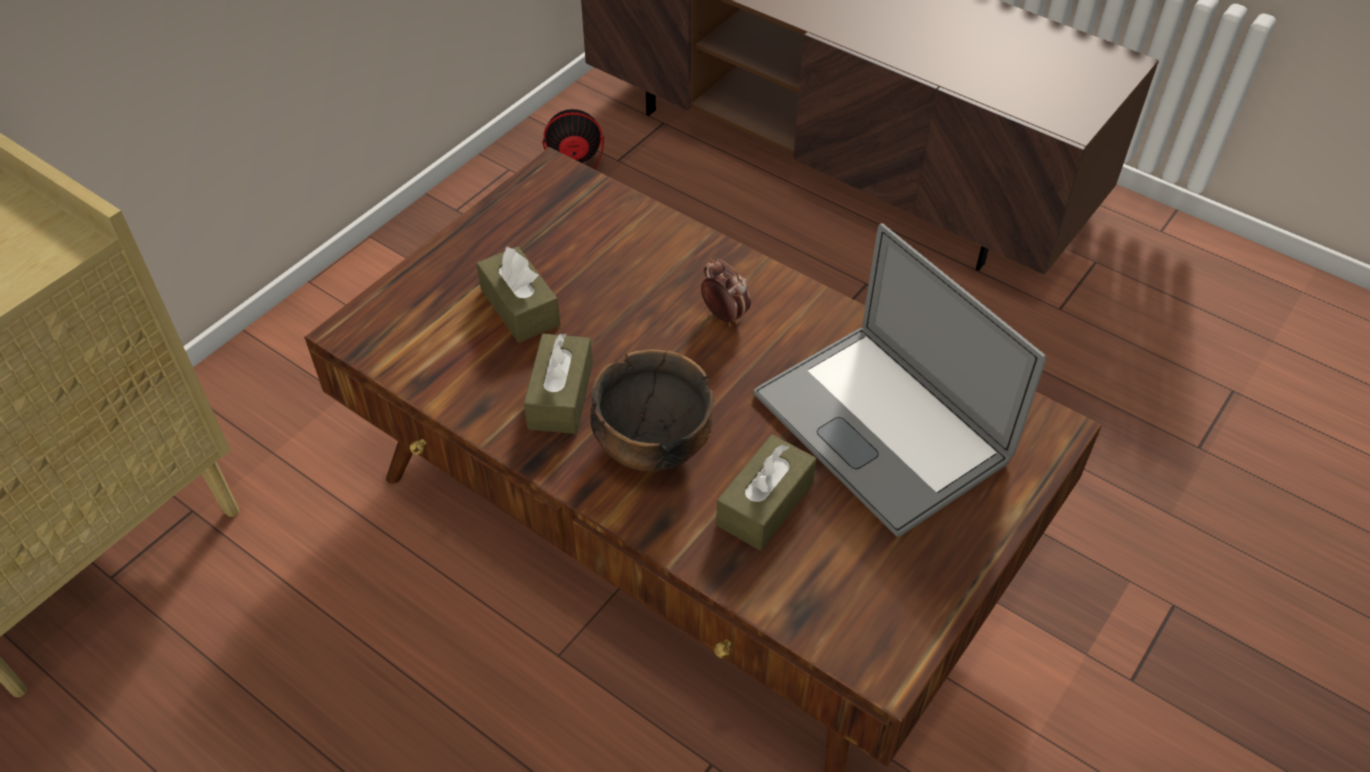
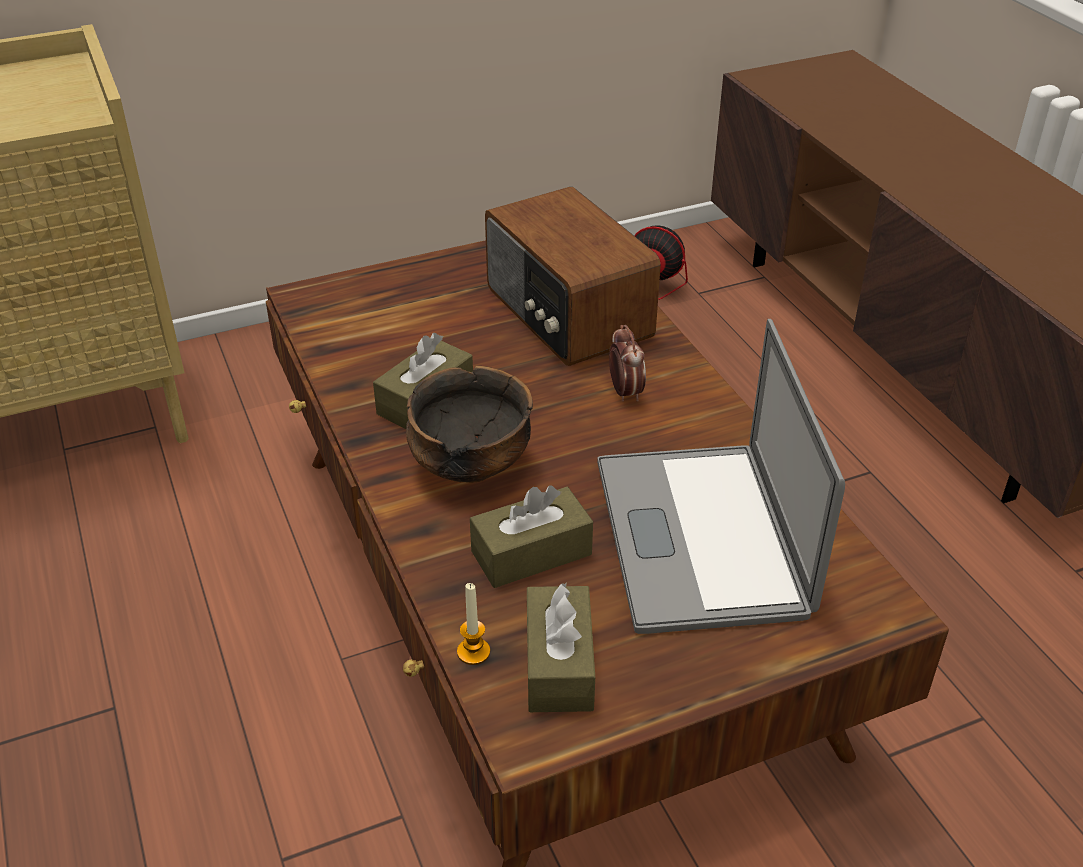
camera: 30 degrees right, 10 degrees down
brown tissue box [476,246,560,343] -> brown tissue box moved to [527,582,595,712]
none -> candle [457,583,490,665]
none -> radio [485,187,661,366]

